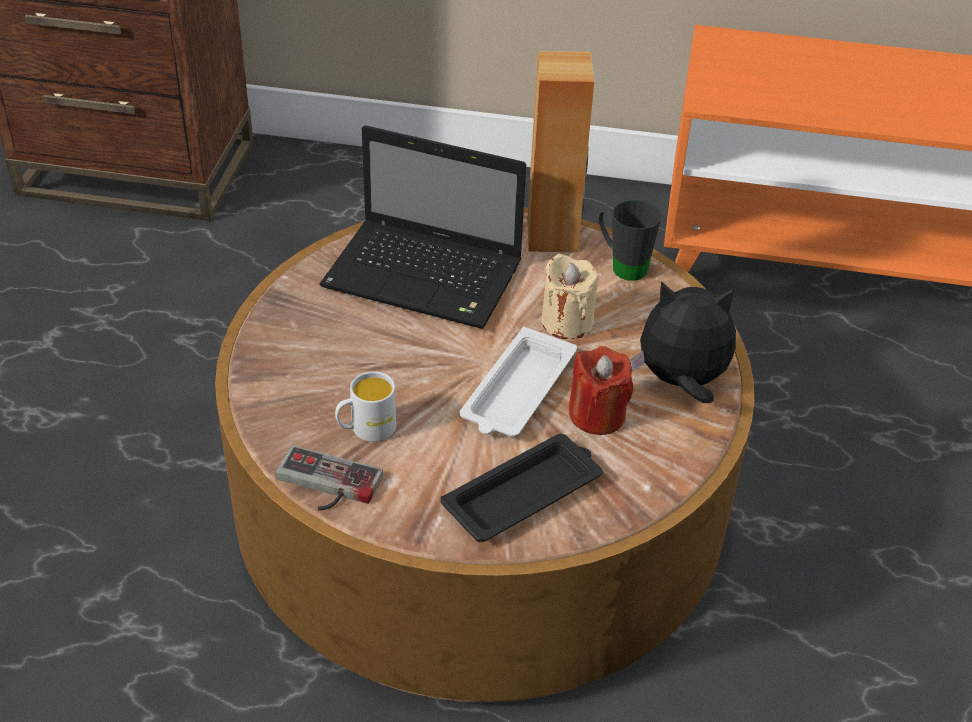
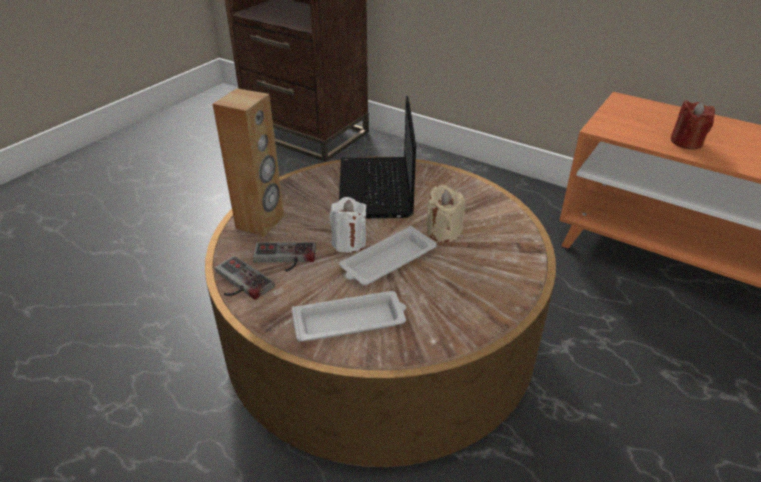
camera: 25 degrees right, 5 degrees down
laptop [320,125,526,329] -> laptop turned 45 degrees clockwise [339,96,416,218]
white mug [335,371,396,442] -> game controller [253,242,316,272]
black tray [440,434,603,542] -> white tray [291,291,406,341]
brown speaker [527,51,594,253] -> brown speaker moved to [213,88,284,237]
red candle [569,346,633,435] -> red candle moved to [671,101,715,150]
black mug [599,200,662,281] -> none
plush toy [631,281,736,403] -> none
none -> white candle [329,197,366,253]

